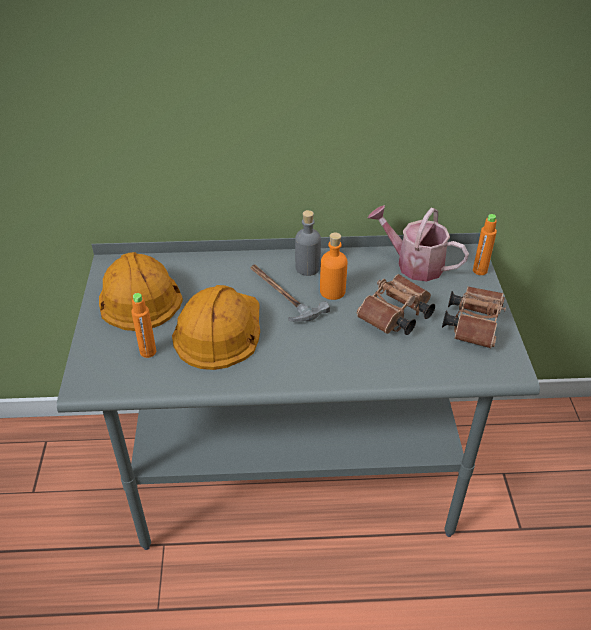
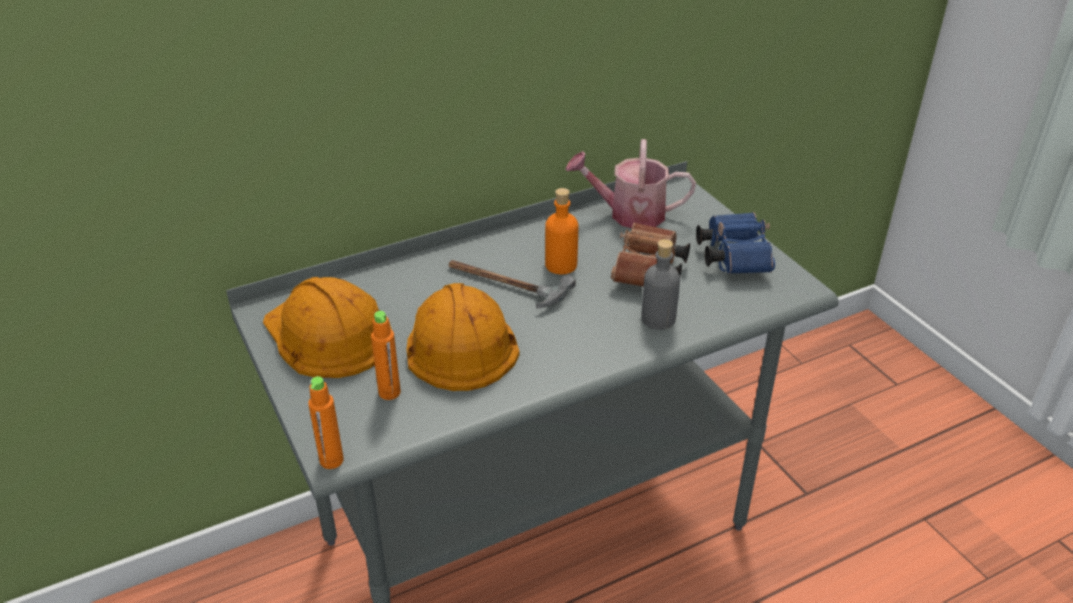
camera: 25 degrees left, 5 degrees down
grey bottle [295,210,321,276] -> grey bottle moved to [641,239,680,330]
brown binoculars [442,286,506,348] -> blue binoculars [696,212,775,274]
orange bottle [473,214,497,275] -> orange bottle moved to [308,376,344,469]

